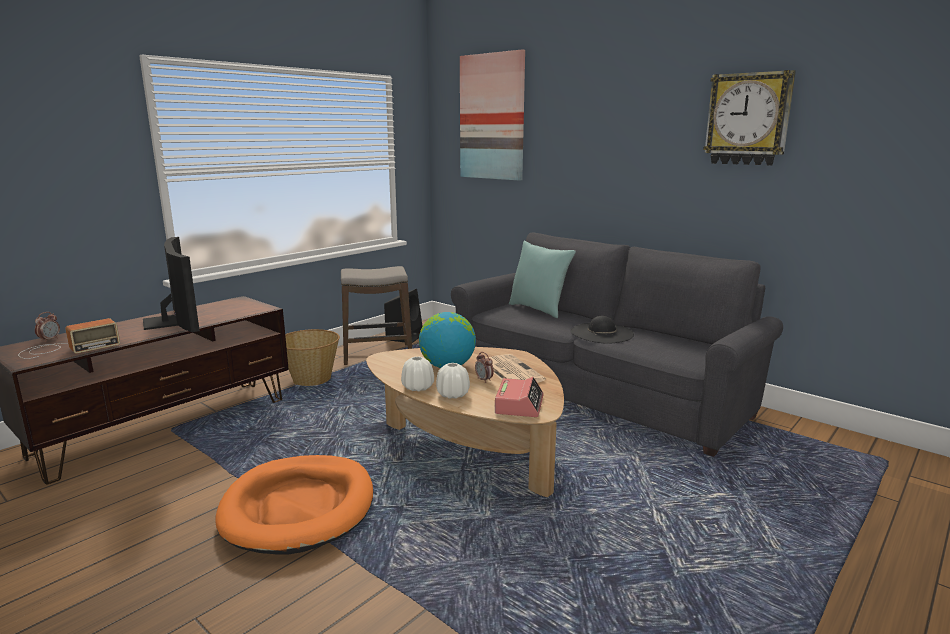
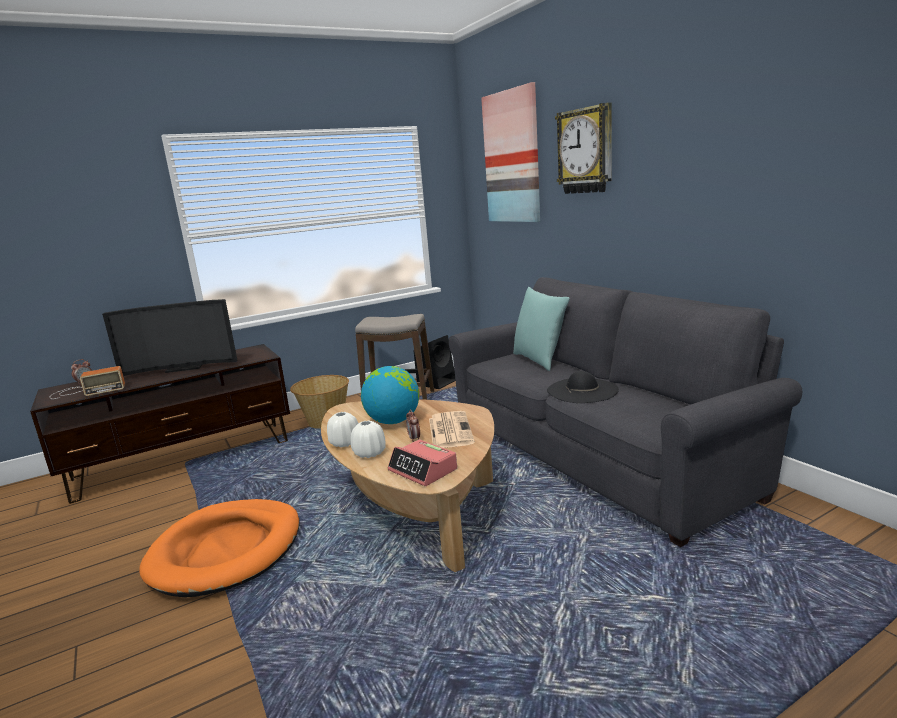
camera: 20 degrees right, 0 degrees up
television [143,237,200,332] -> television turned 90 degrees clockwise [102,299,238,376]
alarm clock [495,377,544,417] -> alarm clock turned 105 degrees clockwise [388,439,457,486]
wall clock [703,70,796,166] -> wall clock moved to [555,102,612,194]

